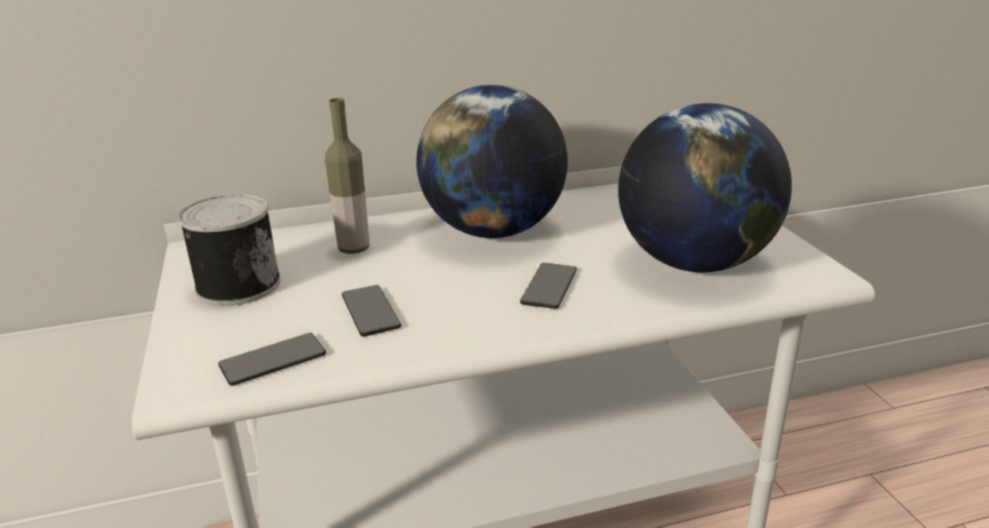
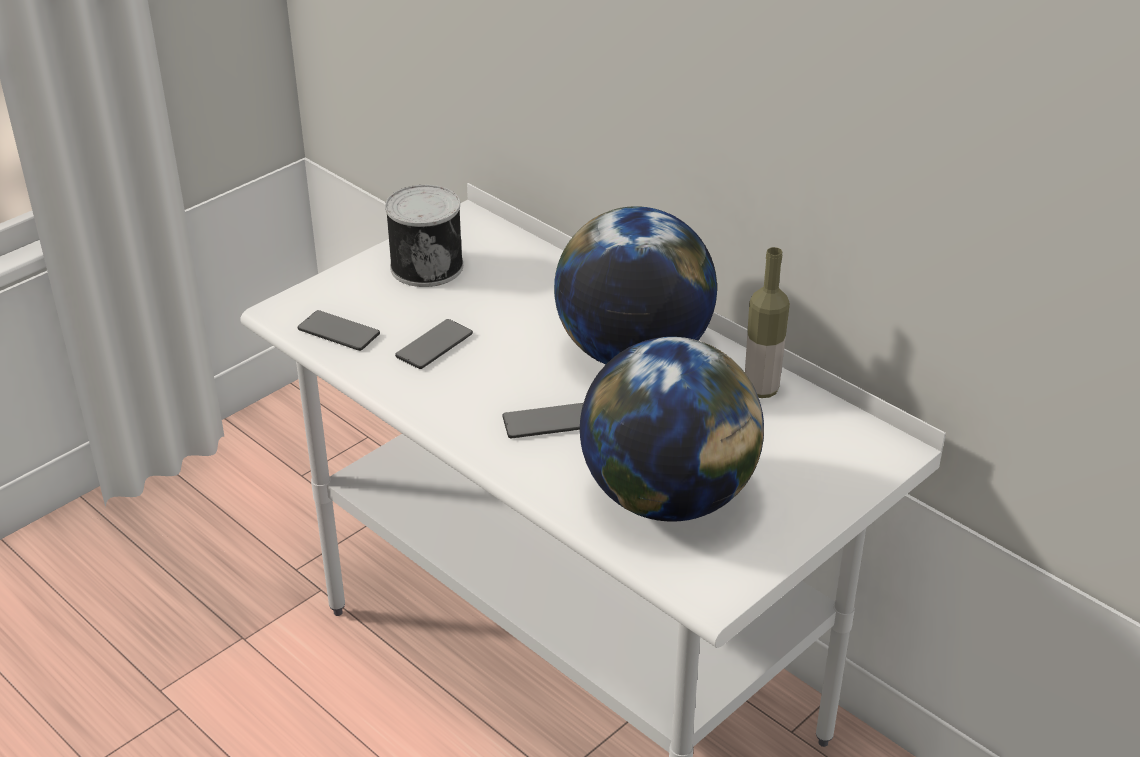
camera: 60 degrees right, 10 degrees up
bottle [325,98,369,254] -> bottle moved to [745,247,790,398]

